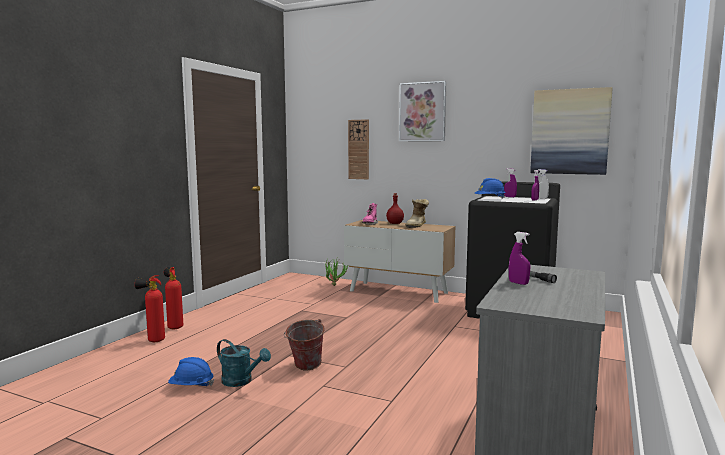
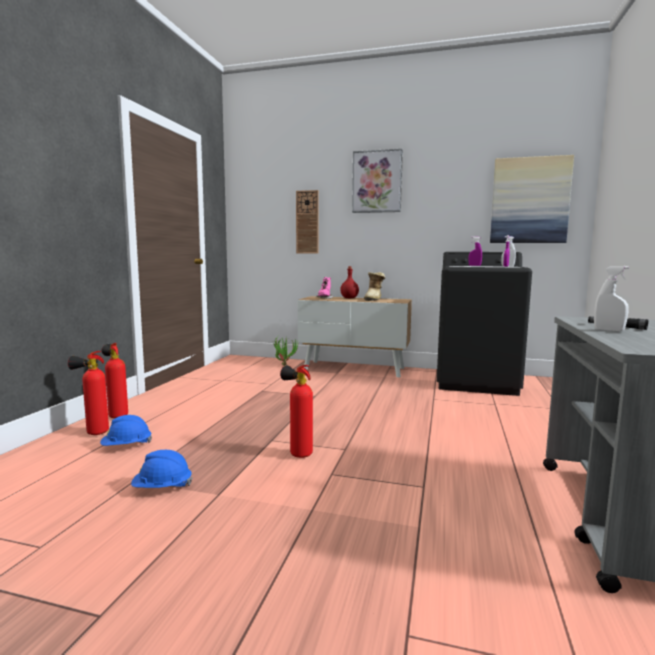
camera: 10 degrees left, 0 degrees up
turquoise watering can [217,339,271,387] -> none
bucket [284,319,325,370] -> fire extinguisher [280,365,313,458]
blue hard hat [475,178,506,199] -> blue hard hat moved to [100,415,152,446]
purple spray bottle [509,232,530,285] -> white spray bottle [594,266,629,332]

